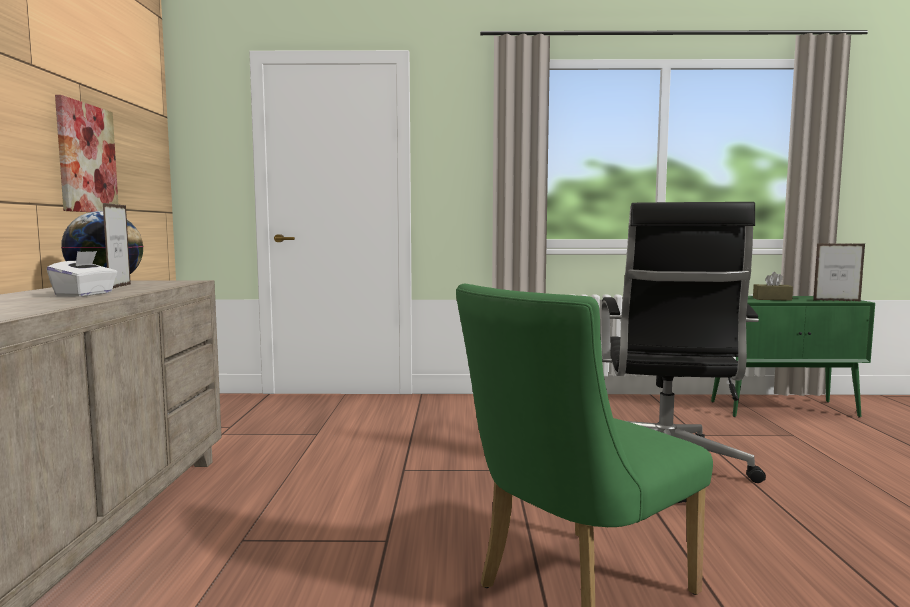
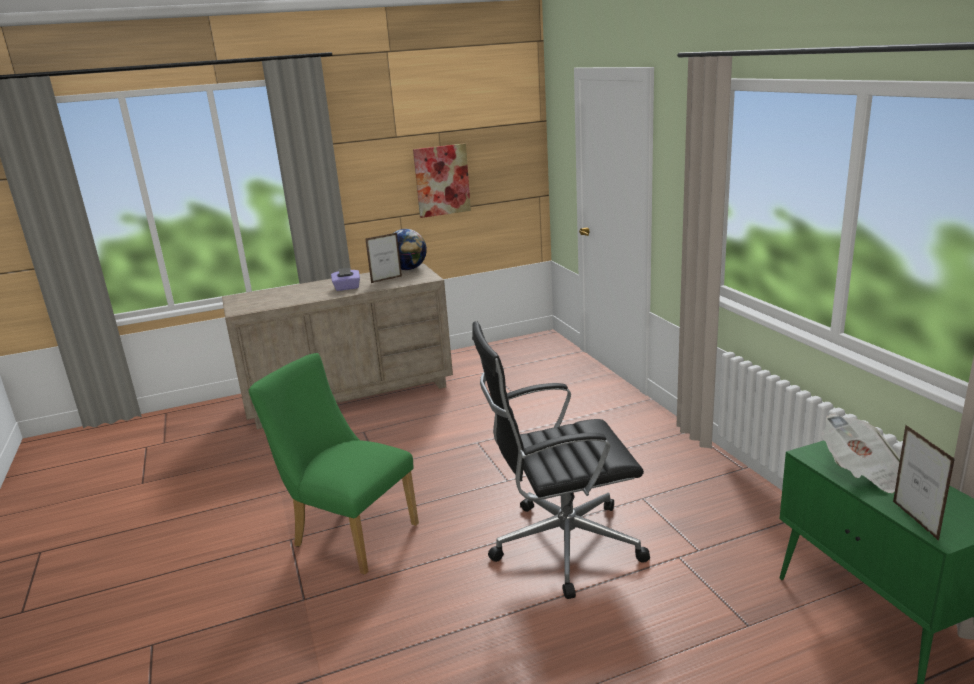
camera: 70 degrees right, 15 degrees up
white tissue box [46,251,117,297] -> purple tissue box [331,268,360,291]
brown tissue box [753,272,793,301] -> newspaper [822,414,900,493]

